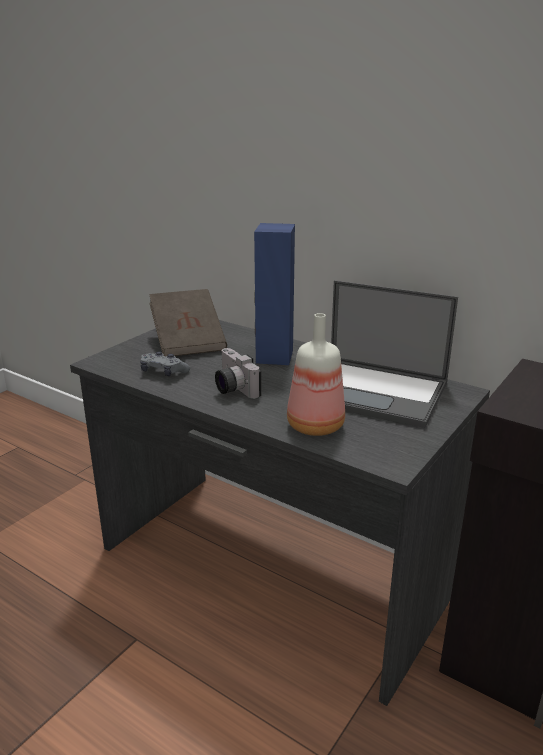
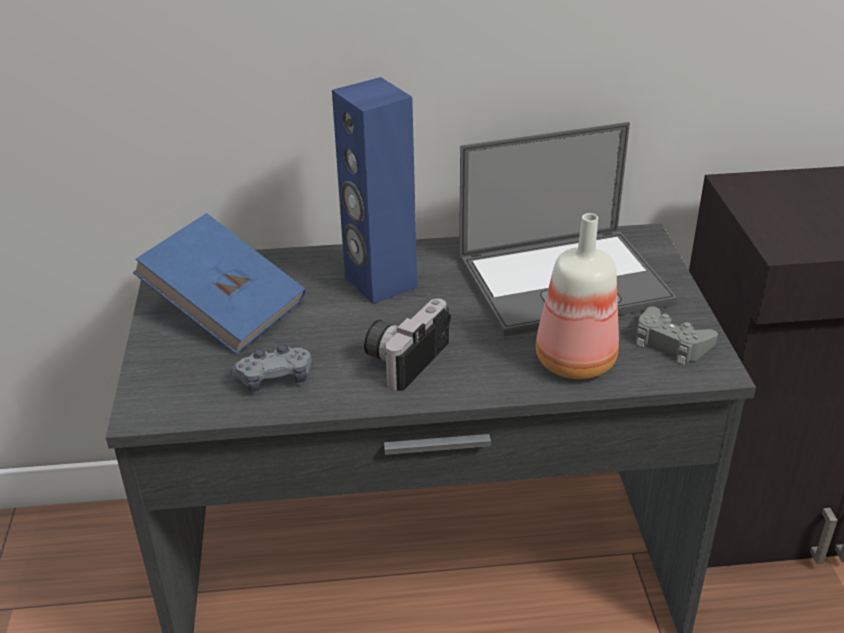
camera: 40 degrees left, 10 degrees up
brown book [149,289,227,356] -> blue book [133,213,306,354]
camera [215,348,261,399] -> camera turned 105 degrees clockwise [364,299,451,391]
none -> grey game controller [636,307,718,365]

